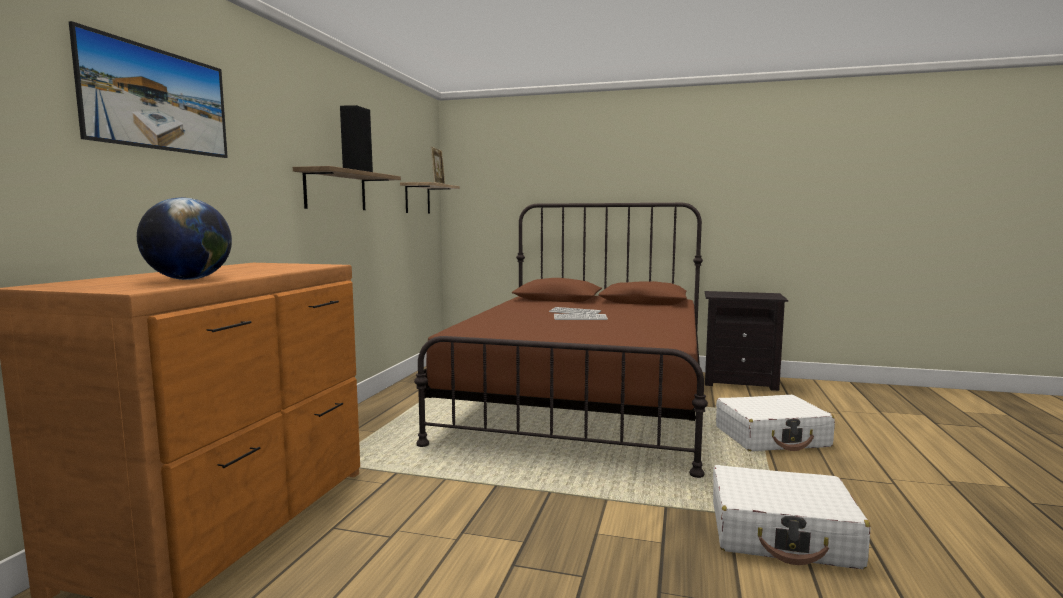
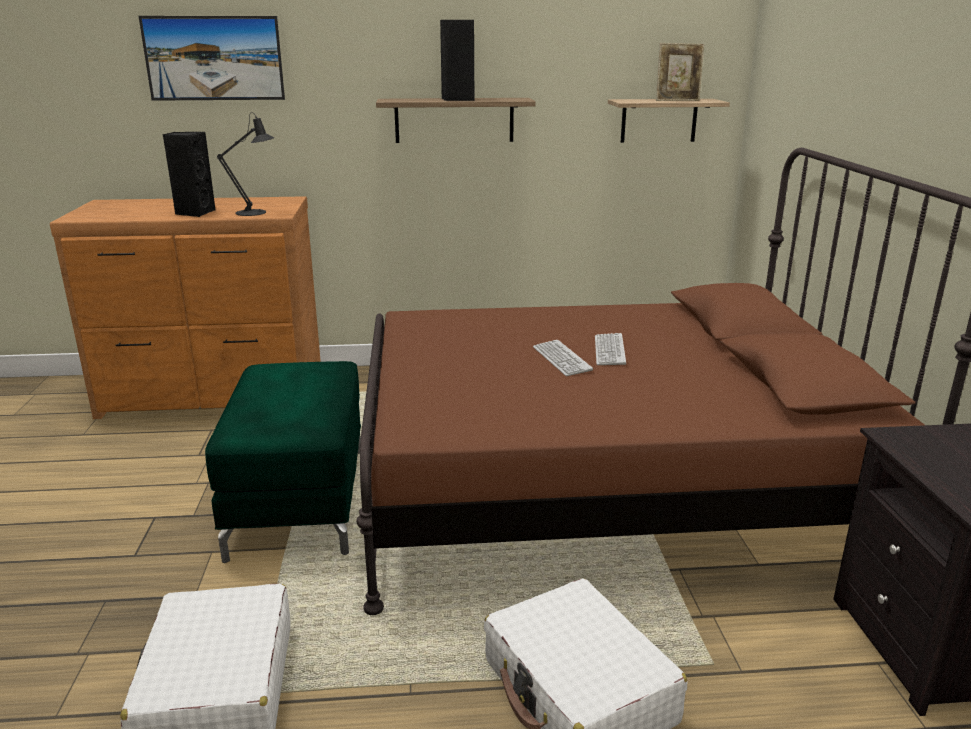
camera: 70 degrees right, 15 degrees up
globe [137,197,232,280] -> none
none -> black speaker [163,132,215,217]
none -> green ottoman [205,361,361,563]
none -> black table lamp [217,112,274,216]

